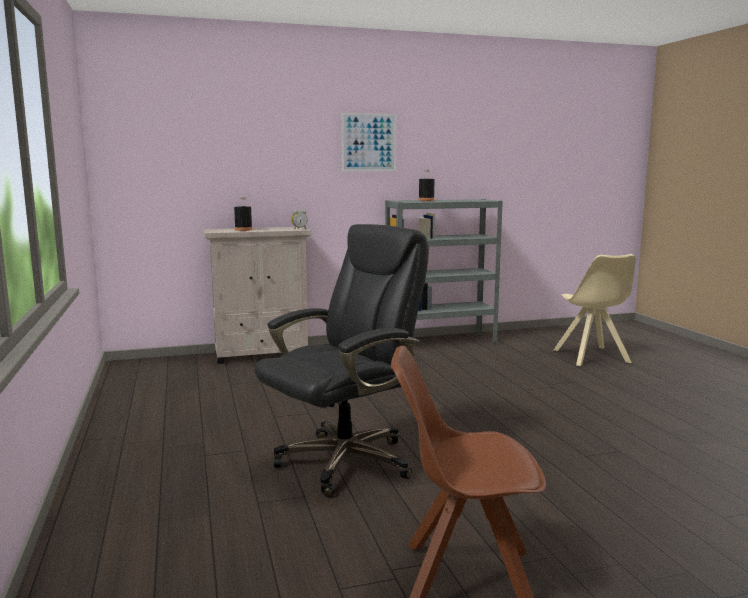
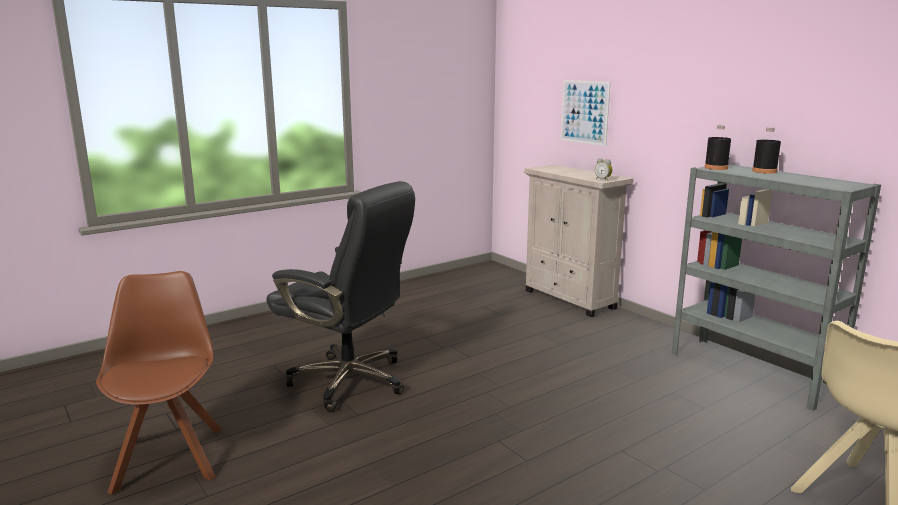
camera: 70 degrees right, 5 degrees up
black bottle [234,197,252,231] -> black bottle moved to [705,125,731,170]
picture [342,113,396,171] -> picture moved to [561,80,611,146]

